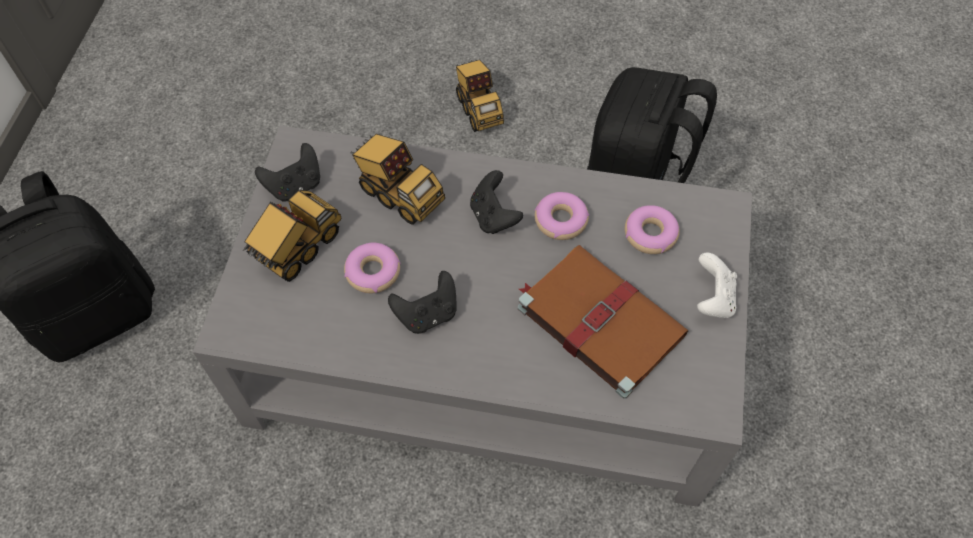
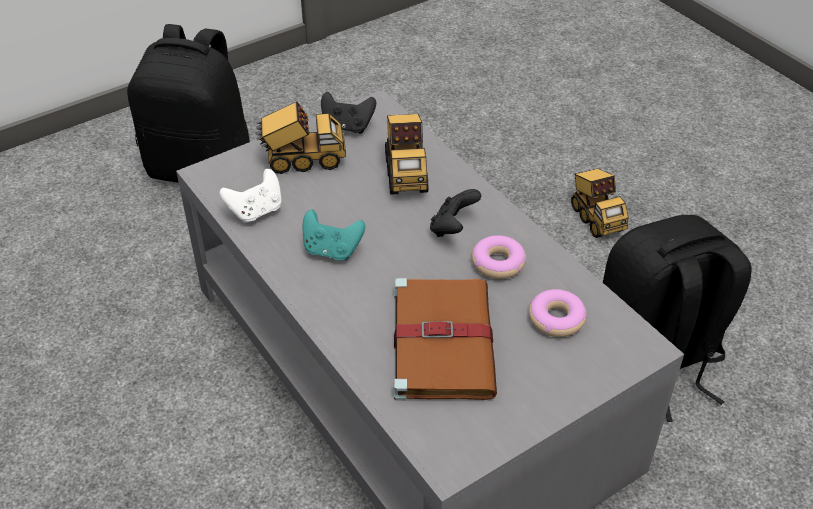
camera: 45 degrees right, 15 degrees down
donut [344,243,401,293] -> none
black game controller [388,271,457,334] -> turquoise game controller [303,209,365,260]
toy truck [456,60,504,132] -> toy truck turned 45 degrees counterclockwise [571,169,629,238]
white game controller [697,252,737,318] -> white game controller moved to [219,169,282,223]

